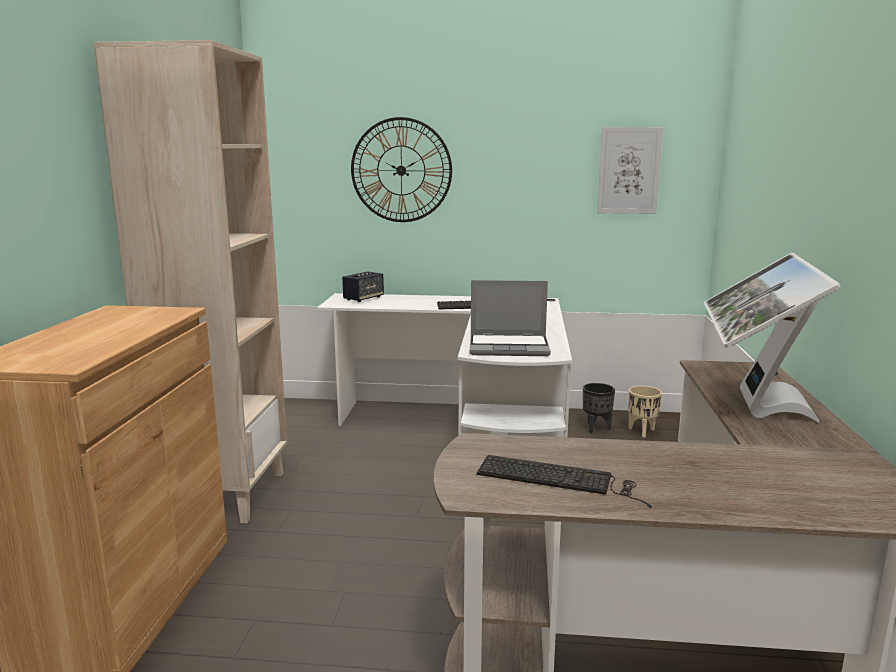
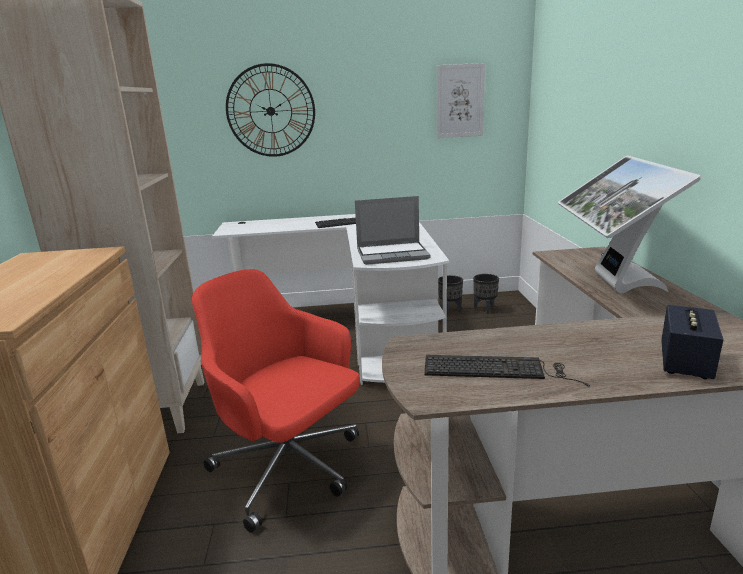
camera: 10 degrees left, 5 degrees up
speaker [342,271,384,302] -> speaker moved to [661,305,724,379]
beige planter [628,386,662,437] -> black planter [473,274,499,314]
none -> red office chair [192,269,360,533]

